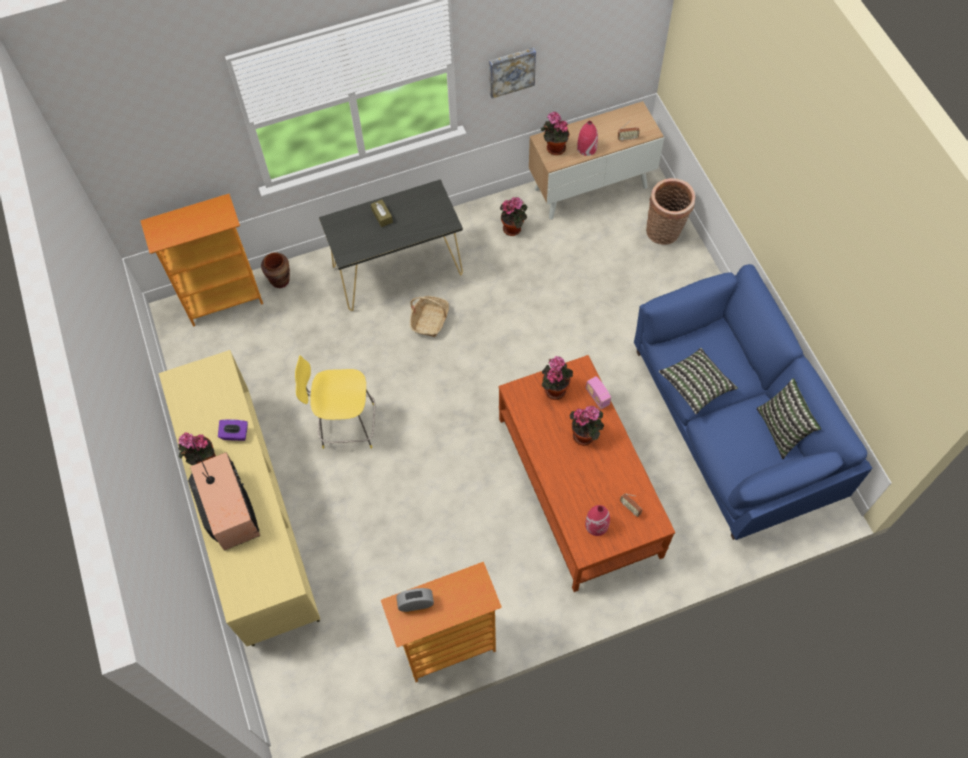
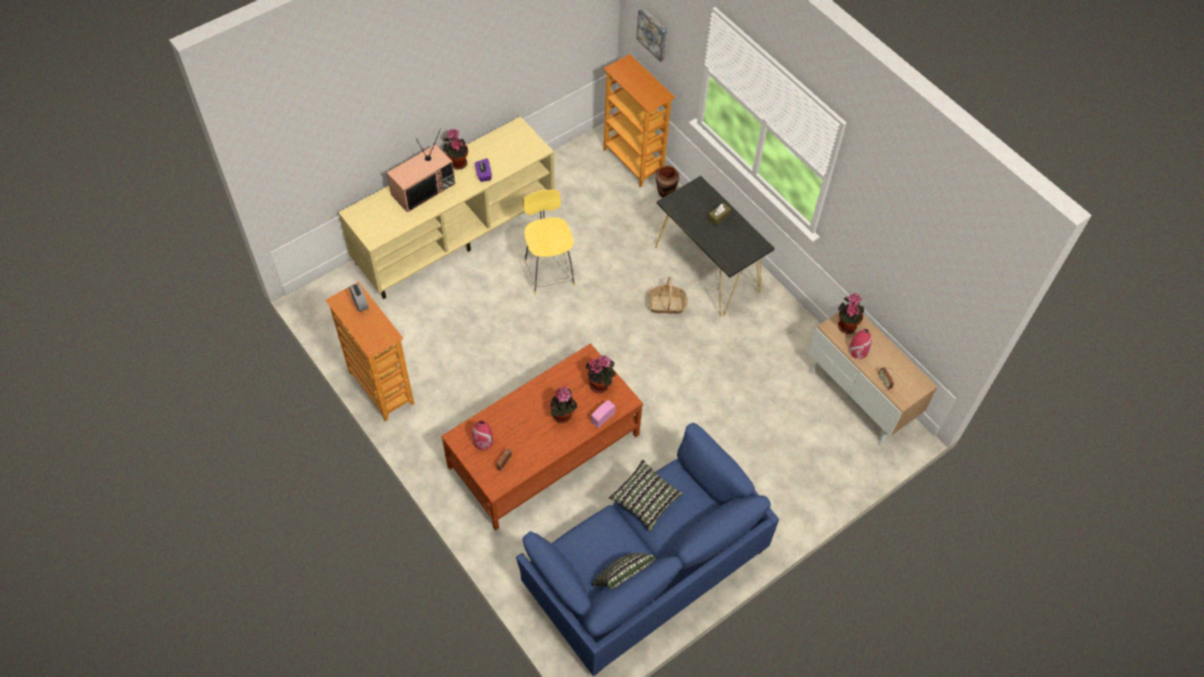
camera: 70 degrees right, 5 degrees down
picture [489,48,536,98] -> picture moved to [636,7,667,62]
potted plant [500,197,527,236] -> none
basket [646,178,695,245] -> none

